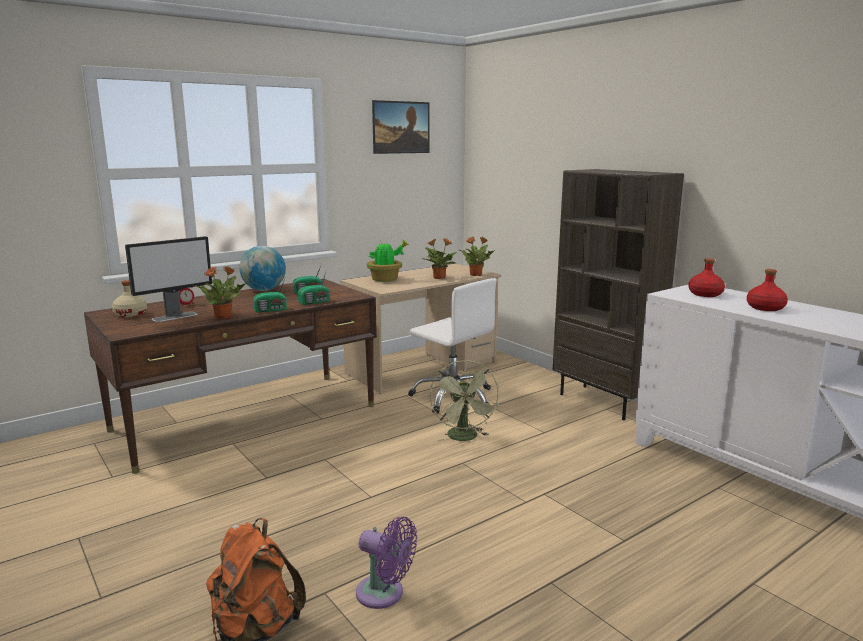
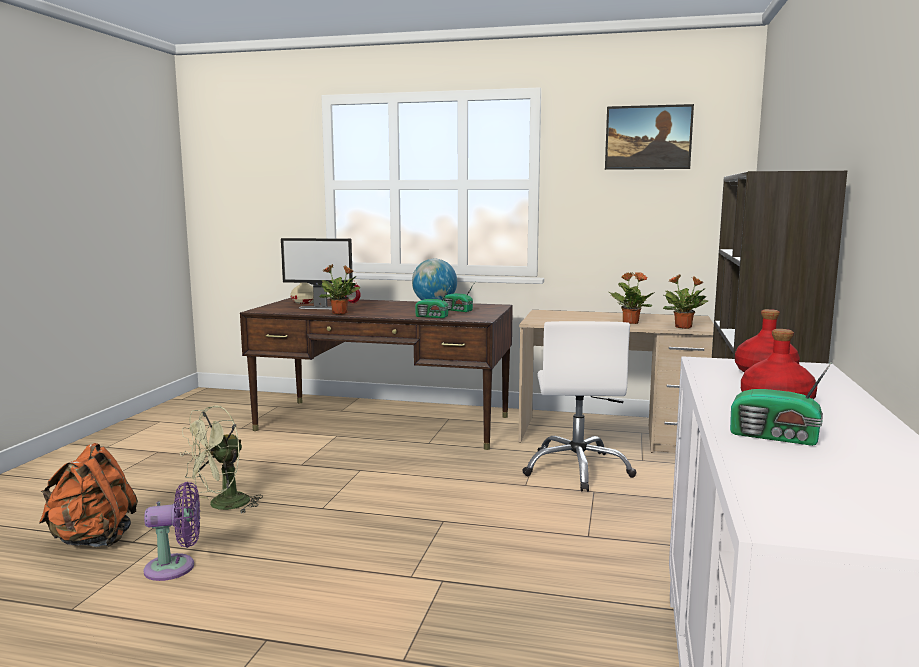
camera: 50 degrees right, 5 degrees down
radio [253,279,287,313] -> radio moved to [730,360,833,446]
purple fan [356,517,417,609] -> purple fan turned 90 degrees counterclockwise [143,482,200,581]
potted plant [367,240,409,282] -> none
green fan [430,360,499,442] -> green fan moved to [180,405,263,513]

